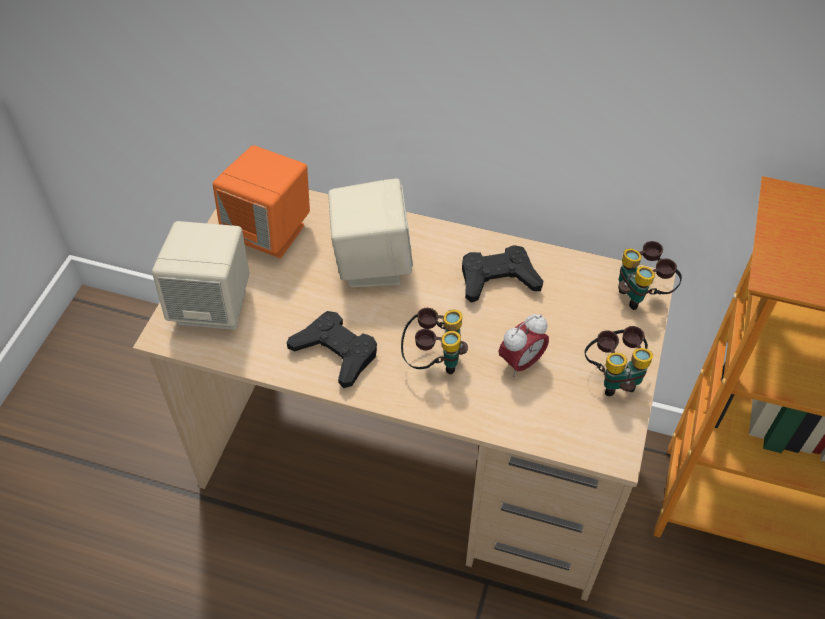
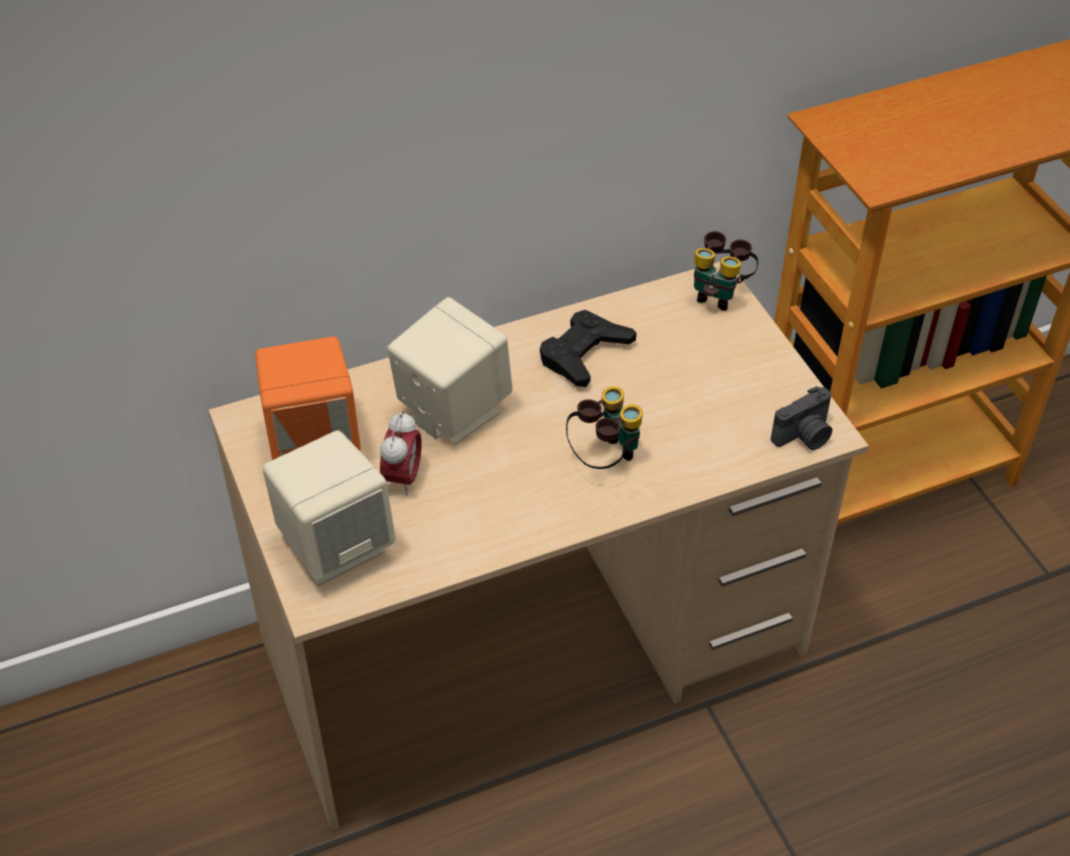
camera: 40 degrees left, 5 degrees down
black game controller [287,311,377,388] -> none
alarm clock [499,314,549,377] -> alarm clock moved to [380,411,422,496]
binoculars [584,326,653,396] -> none
none -> camera [771,386,832,450]

